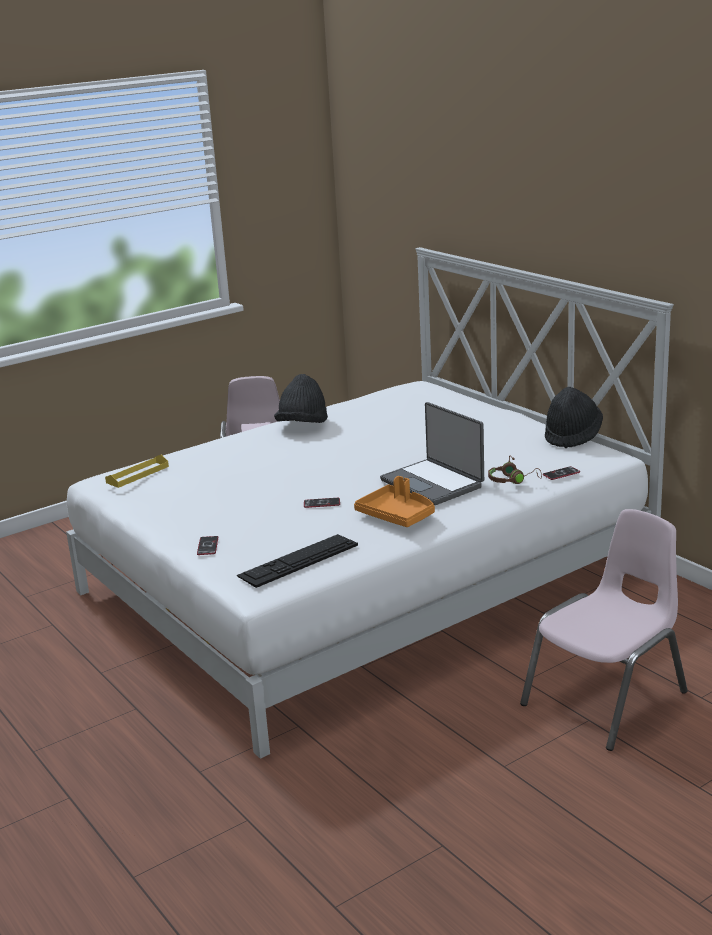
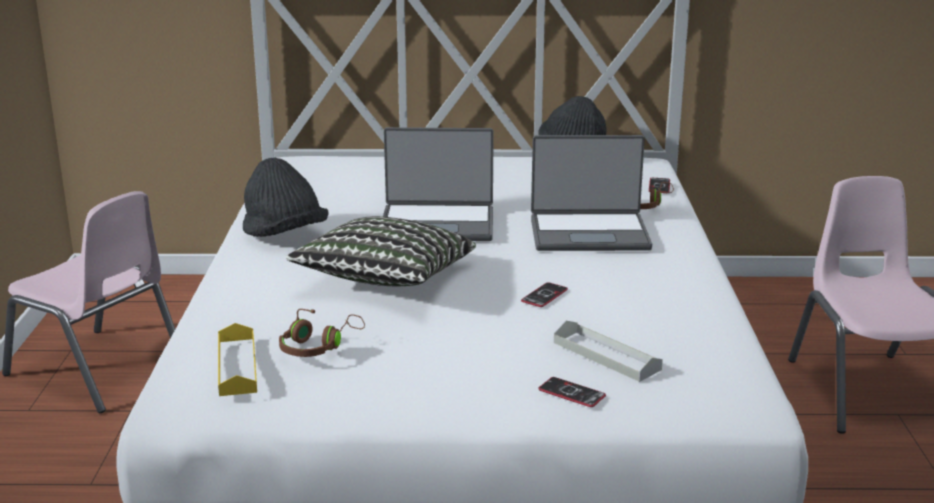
camera: 55 degrees left, 0 degrees up
keyboard [237,534,358,588] -> none
orange tray [354,476,435,527] -> none
none -> brown headphones [279,309,365,357]
none -> pillow [286,216,476,286]
none -> laptop [383,127,494,241]
none -> grey tray [554,321,663,382]

